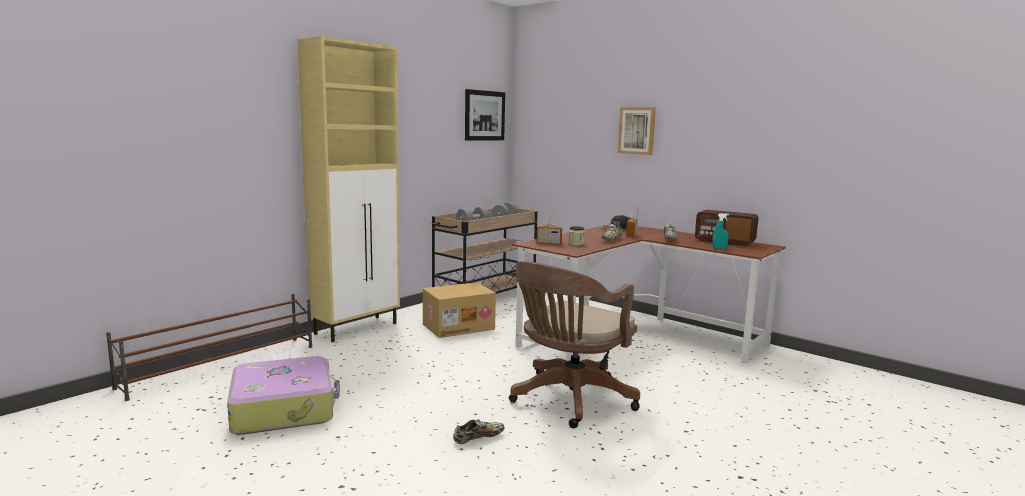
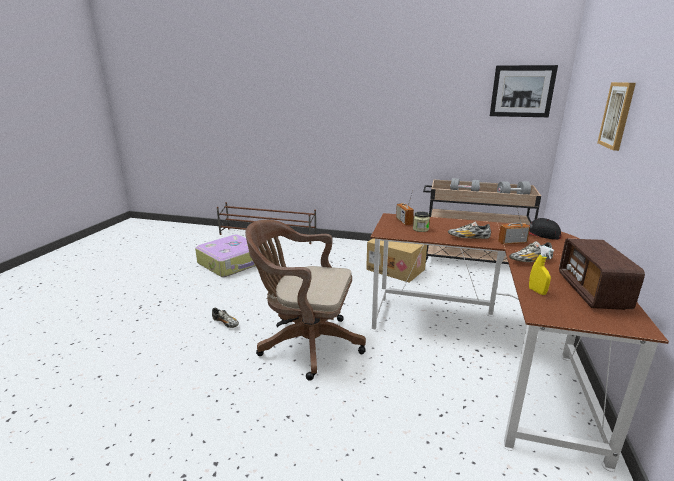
camera: 65 degrees right, 10 degrees up
beige cabinet [297,36,400,342] -> none
turquoise spray bottle [712,214,729,249] -> yellow spray bottle [529,245,554,295]

